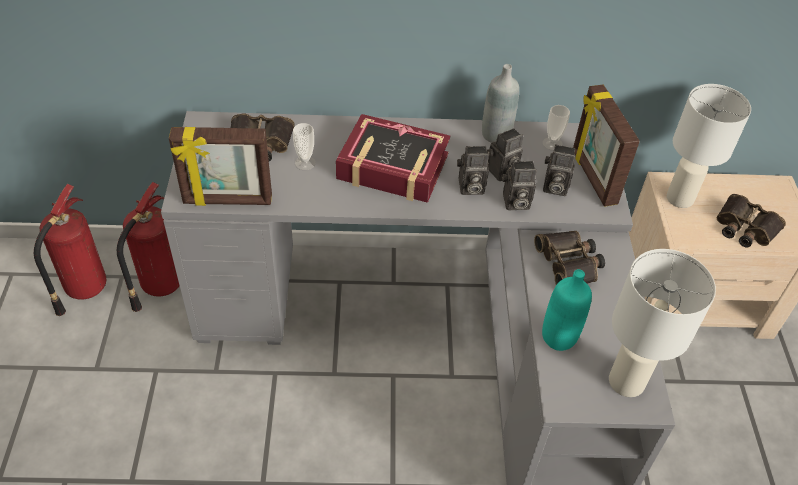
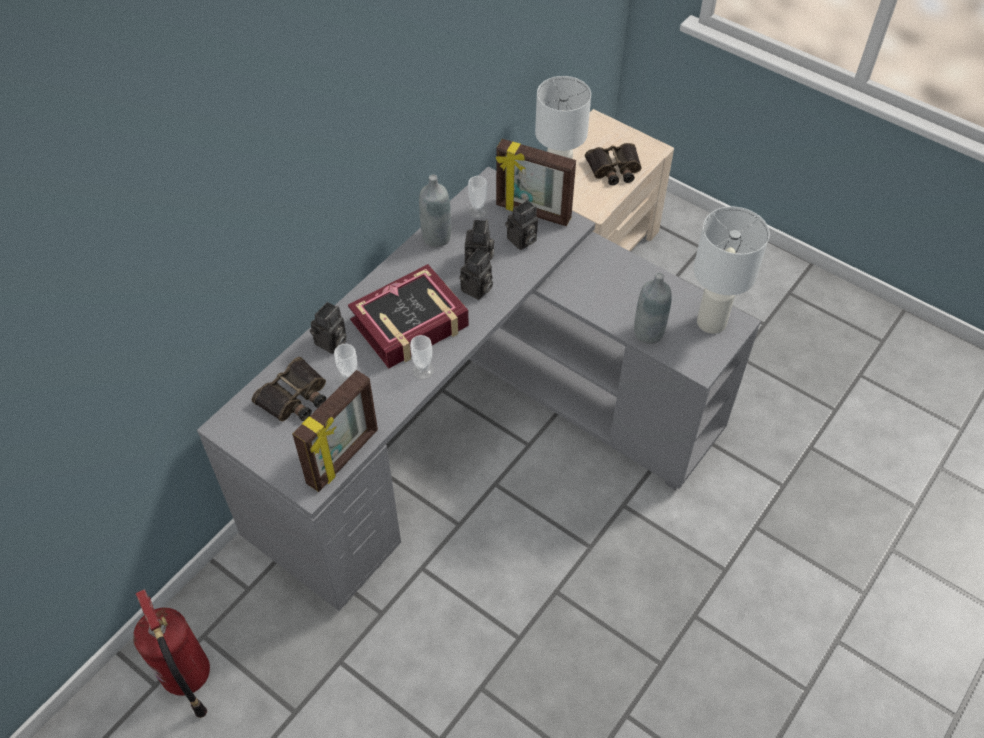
camera: 50 degrees left, 5 degrees up
fire extinguisher [117,182,180,312] -> none
camera [502,161,537,210] -> camera moved to [310,302,347,354]
binoculars [534,231,605,285] -> none
turquoise bottle [542,269,592,351] -> grey bottle [634,273,672,344]
none -> cup [410,335,434,379]

